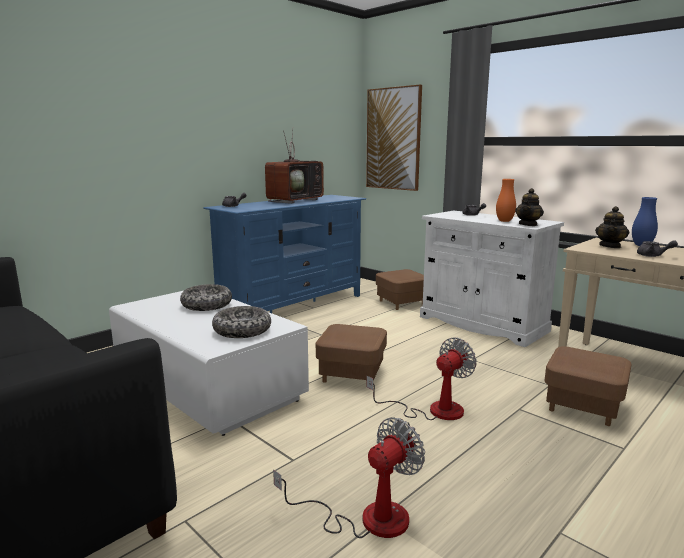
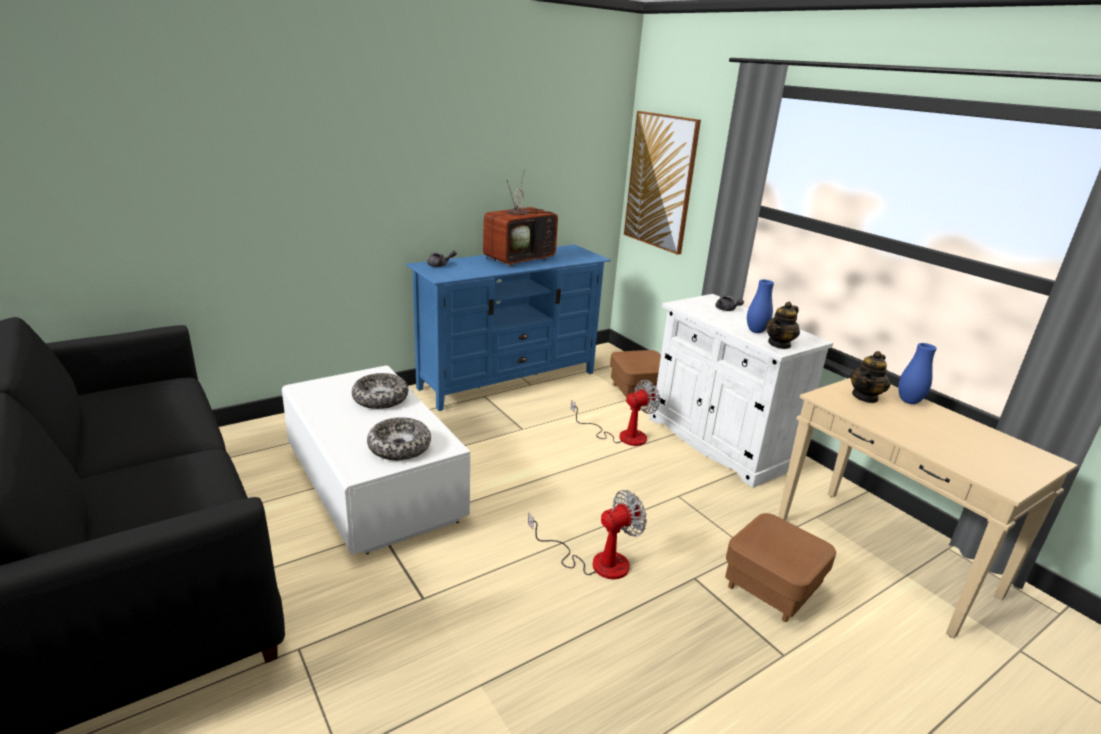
camera: 10 degrees right, 10 degrees up
fan [273,417,425,538] -> fan moved to [571,380,660,446]
brown ottoman [316,324,387,383] -> none
orange vase [496,179,516,222] -> blue vase [747,280,774,333]
grey teapot [637,240,678,257] -> none

